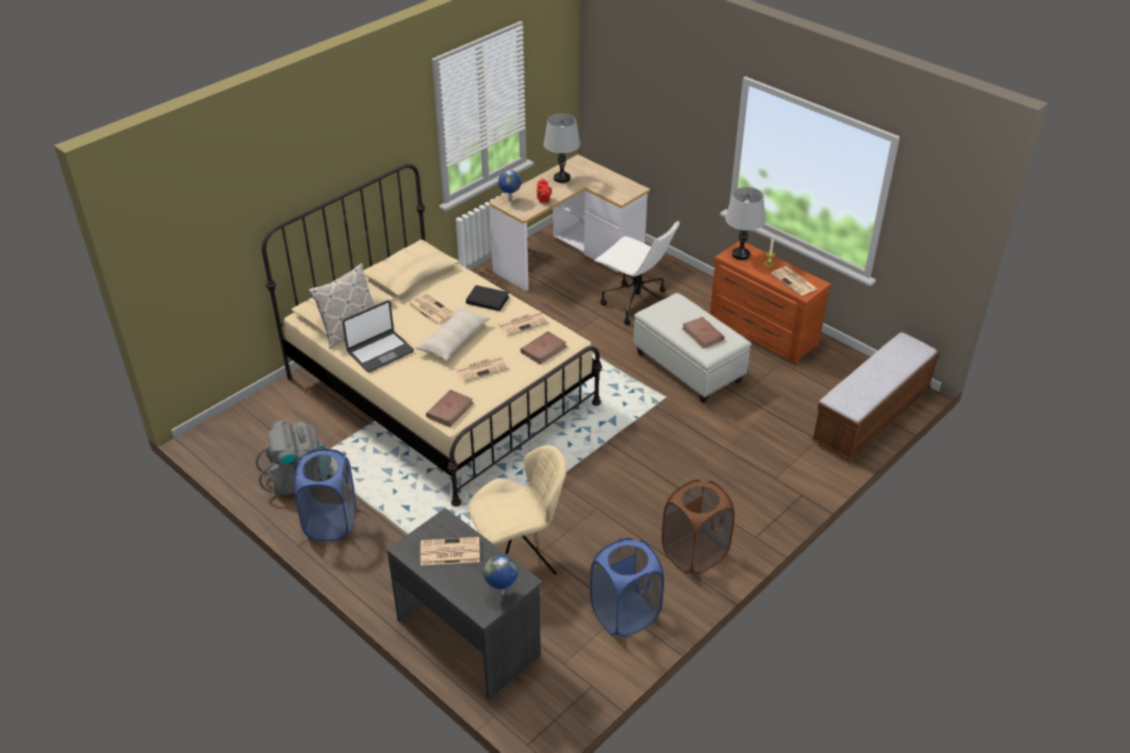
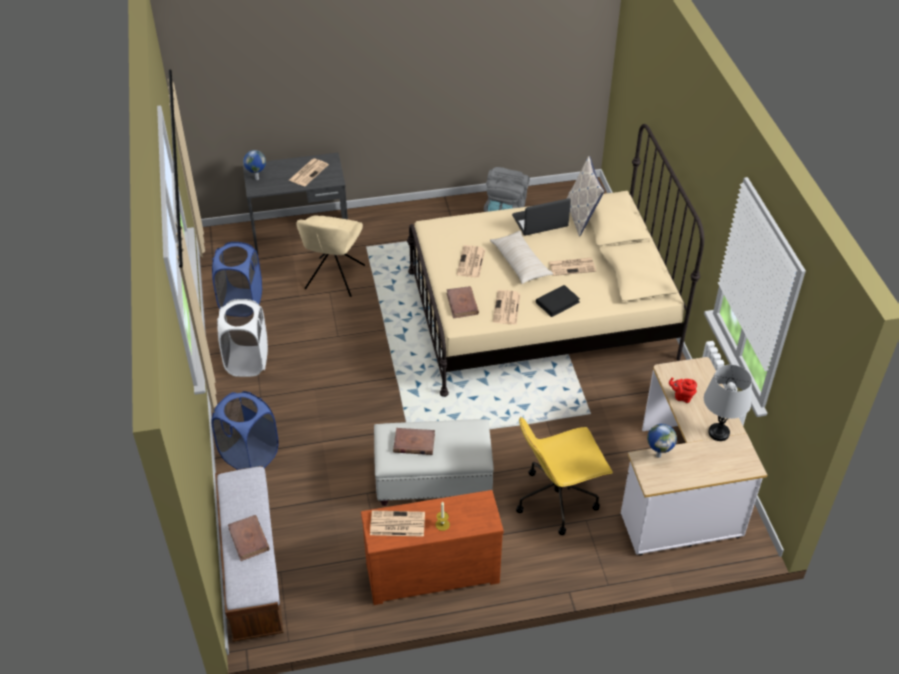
camera: 125 degrees right, 5 degrees up
blue laundry basket [295,449,355,541] -> blue laundry basket moved to [211,391,279,470]
laptop [342,300,414,372] -> laptop turned 75 degrees clockwise [512,198,571,236]
brown book [426,390,474,427] -> brown book moved to [228,515,270,561]
globe [498,170,521,202] -> globe moved to [647,424,677,458]
white office chair [595,221,680,325] -> yellow office chair [516,417,613,535]
brown laundry basket [662,480,735,575] -> white laundry basket [217,299,268,377]
grey table lamp [725,187,765,260] -> none

